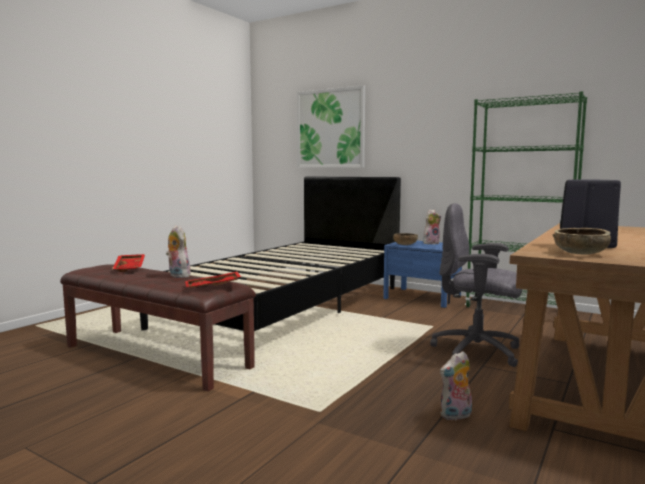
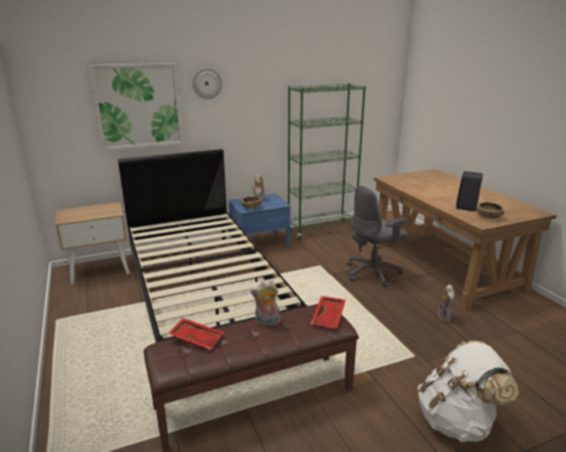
camera: 55 degrees left, 15 degrees up
none -> beige nightstand [55,202,130,284]
none -> wall clock [192,67,222,99]
none -> white backpack [418,341,519,442]

